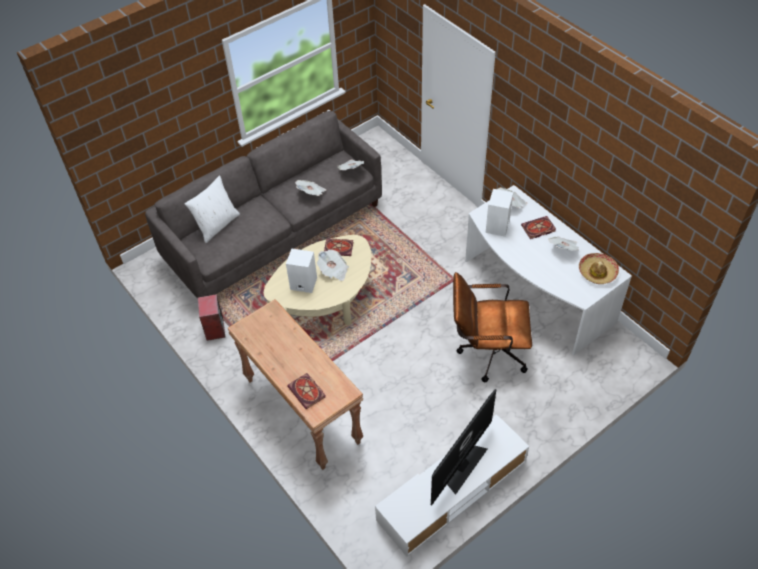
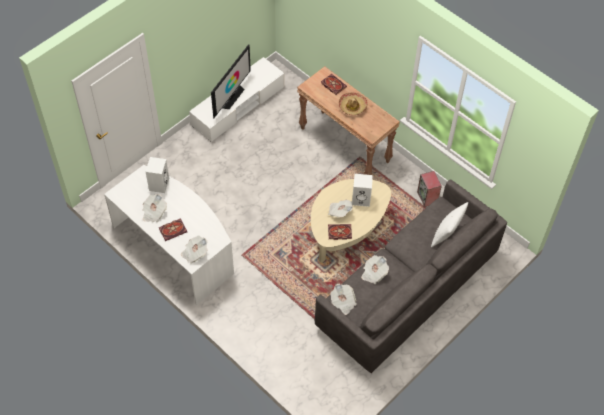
camera: 170 degrees right, 5 degrees up
brown office chair [453,272,532,382] -> none
white speaker [486,189,513,237] -> white speaker moved to [145,157,170,193]
hat [579,253,619,284] -> hat moved to [339,92,368,115]

